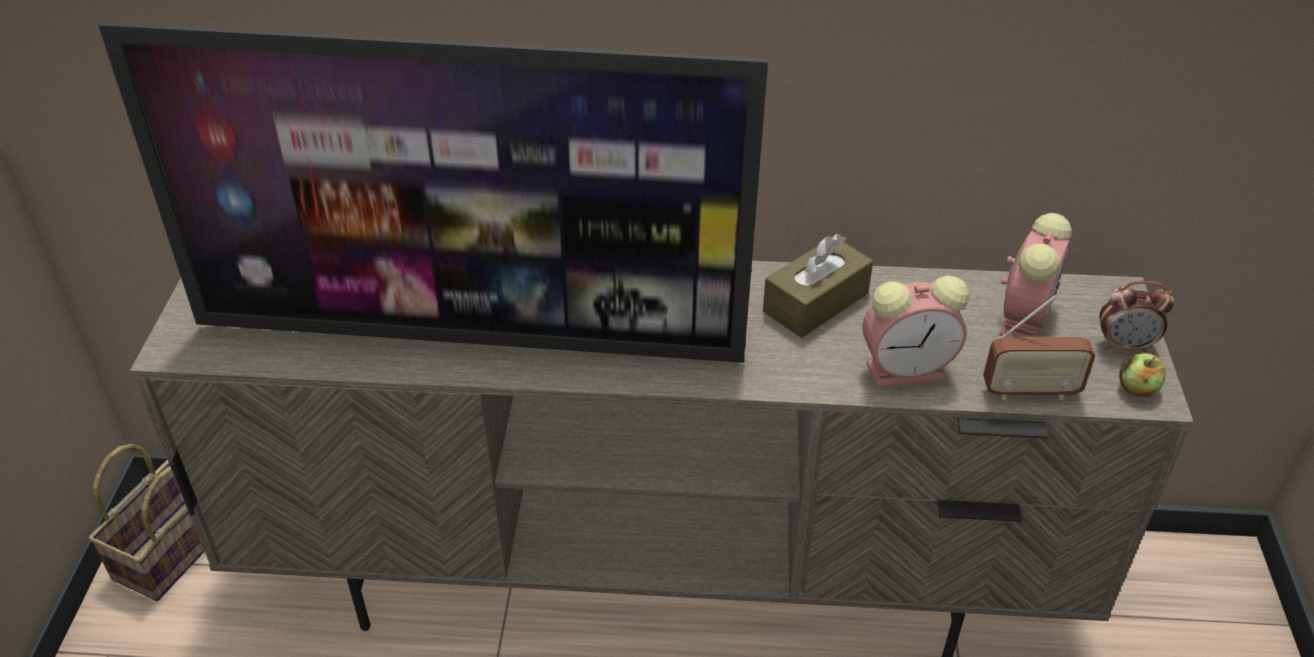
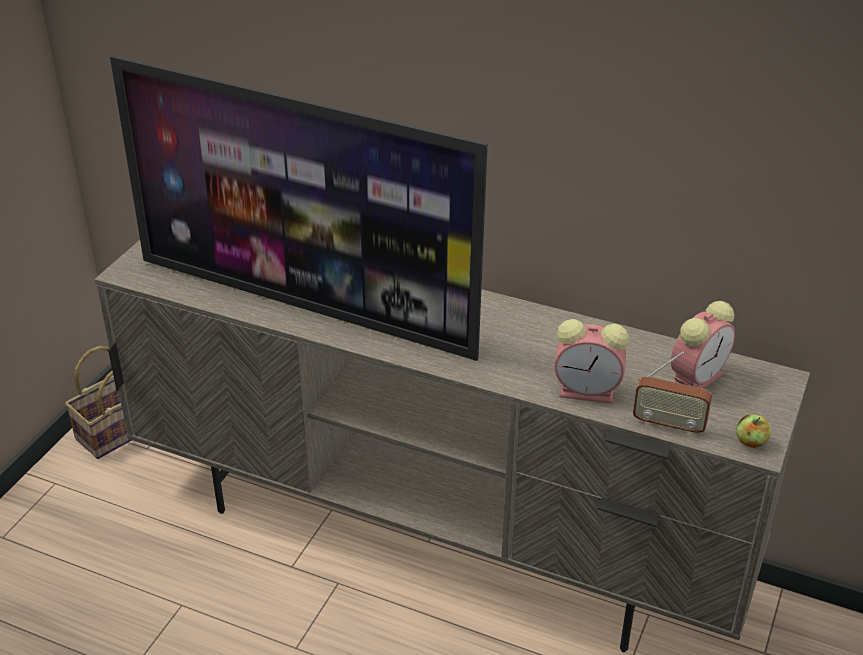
camera: 20 degrees right, 5 degrees down
brown tissue box [763,234,873,338] -> none
alarm clock [1099,281,1174,353] -> none

